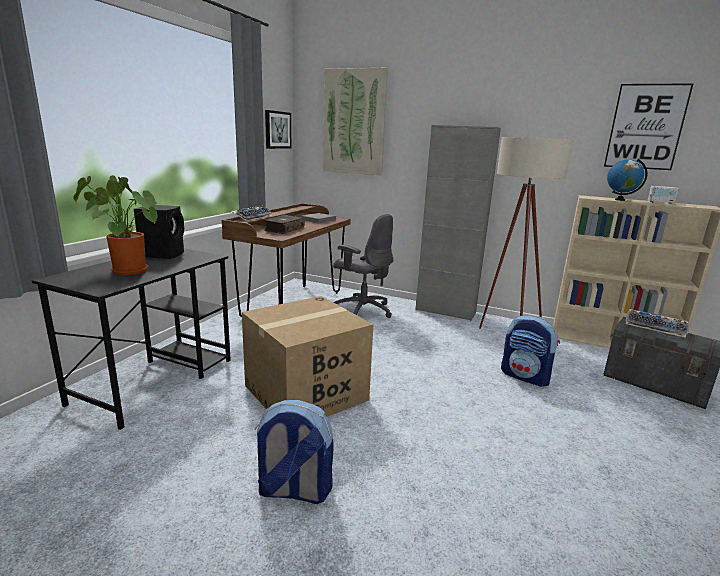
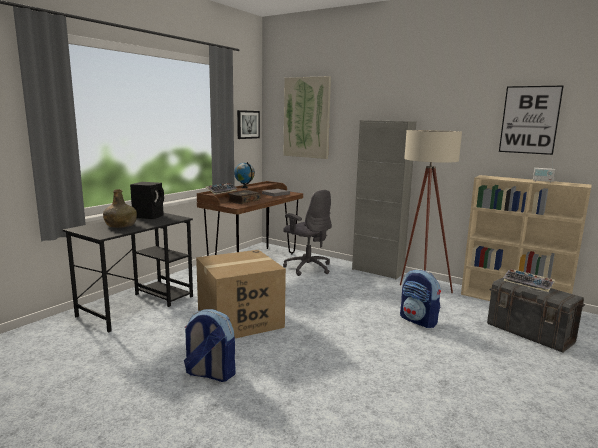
camera: 10 degrees right, 5 degrees down
potted plant [73,175,159,275] -> green bottle [103,189,137,228]
globe [607,159,648,201] -> globe moved to [234,162,255,188]

